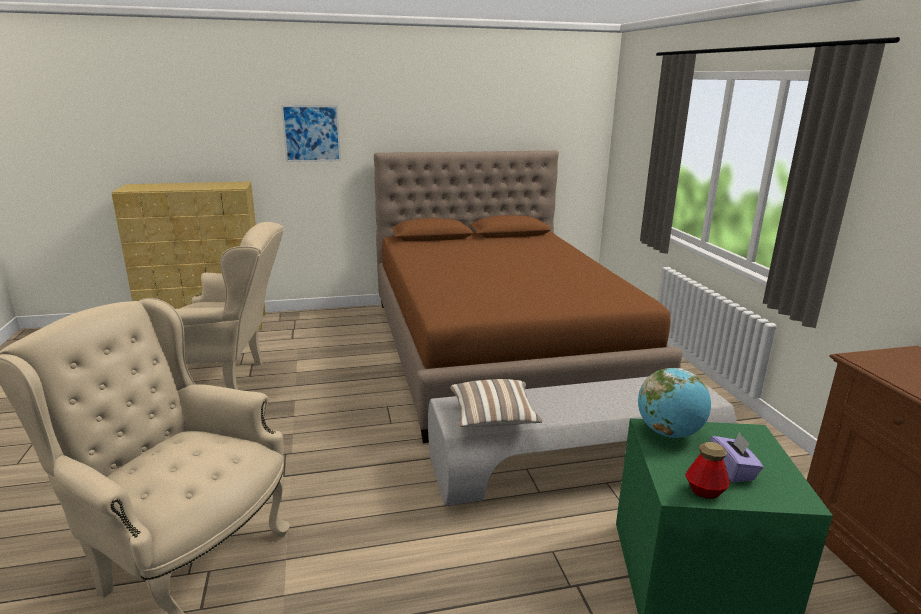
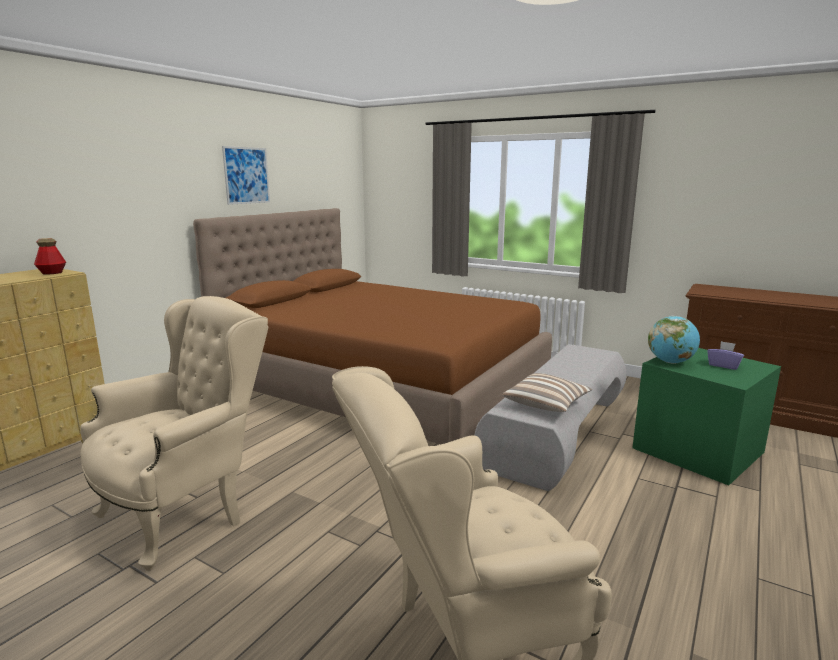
camera: 45 degrees left, 5 degrees down
picture [281,105,341,162] -> picture moved to [222,146,270,205]
bottle [685,442,730,499] -> bottle moved to [34,238,66,275]

